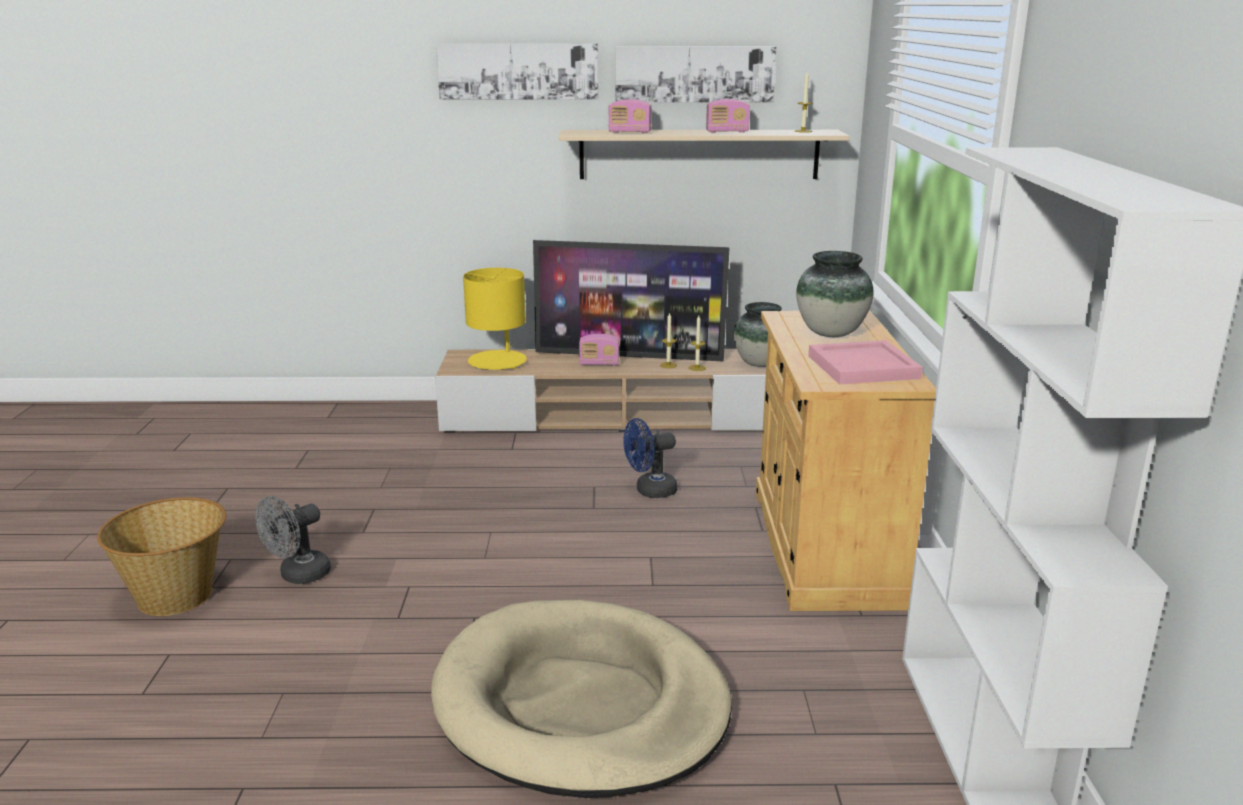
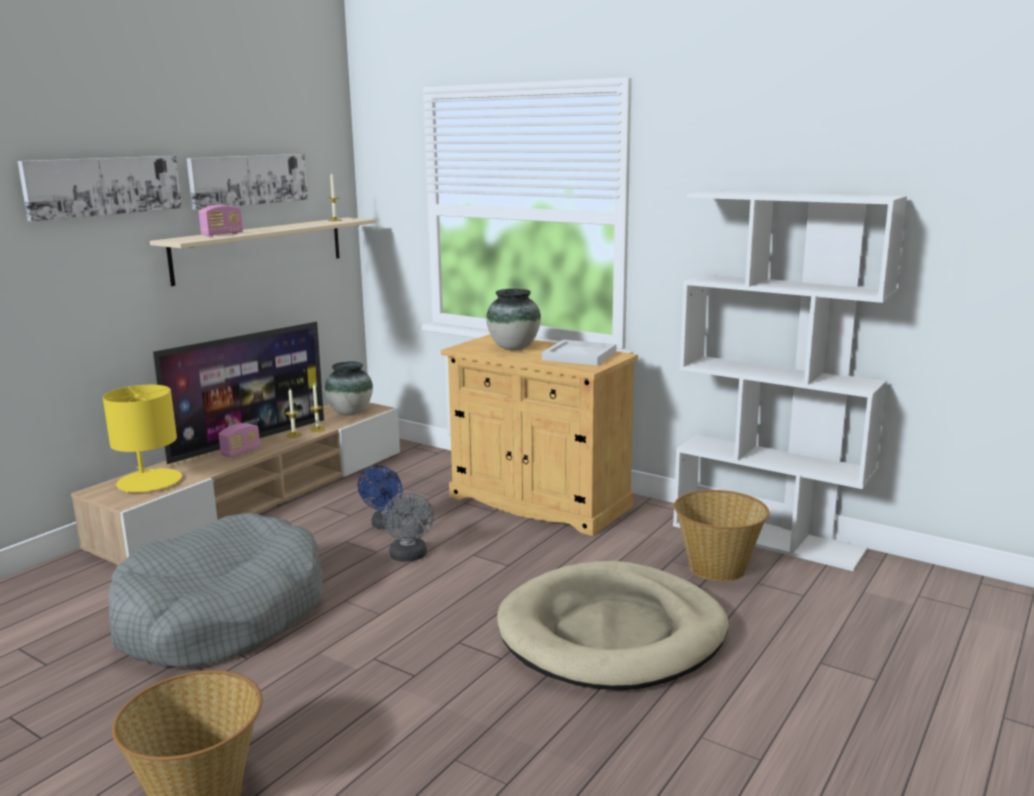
camera: 55 degrees left, 5 degrees down
grey fan [255,496,331,584] -> grey fan moved to [383,493,434,562]
radio [706,99,750,133] -> none
pink tray [808,340,923,385] -> white tray [542,340,616,366]
none -> grey dog bed [108,512,323,668]
none -> basket [674,490,770,582]

